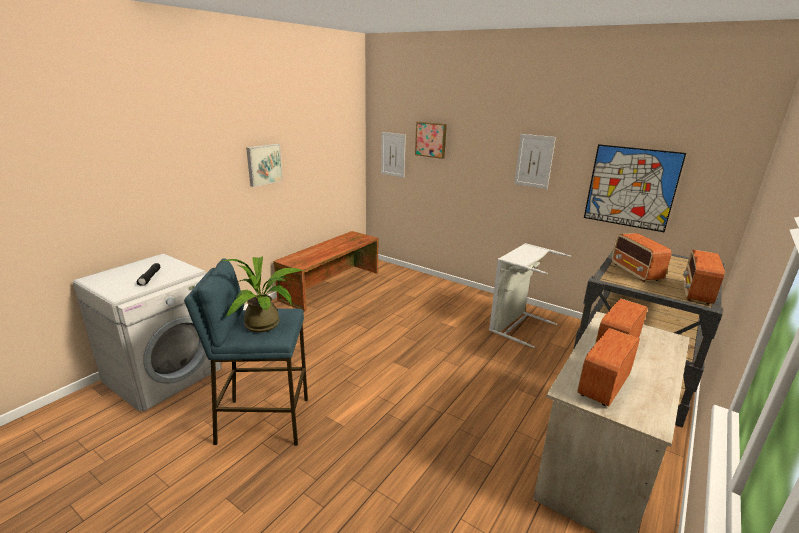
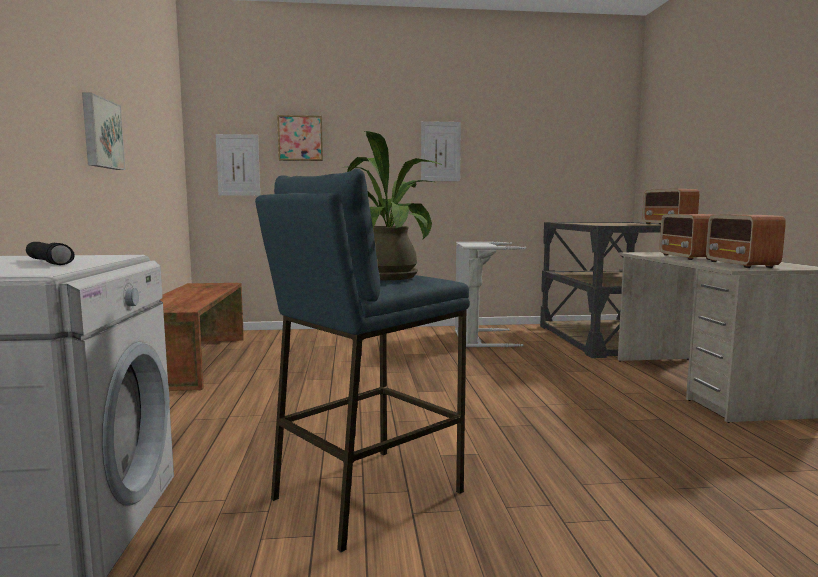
camera: 40 degrees left, 15 degrees down
picture [584,144,686,233] -> none
radio [612,233,672,282] -> none

